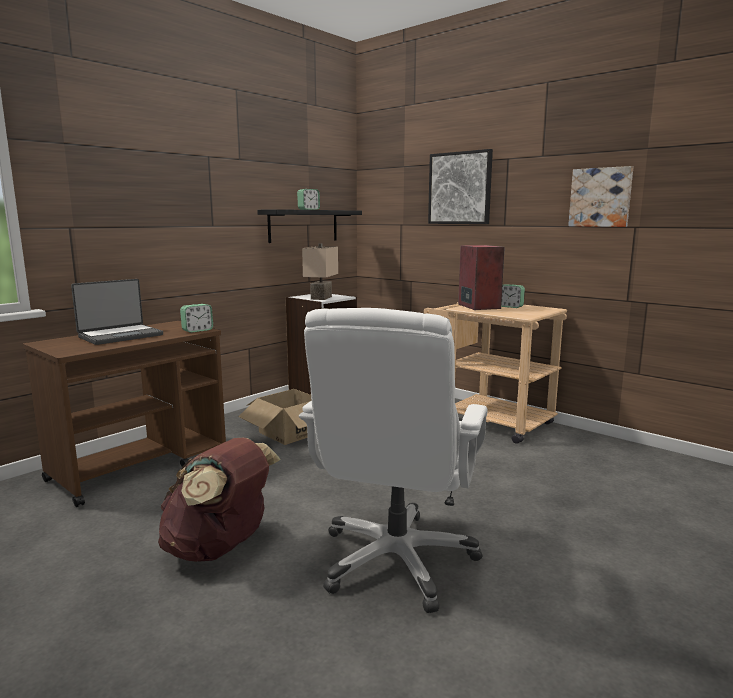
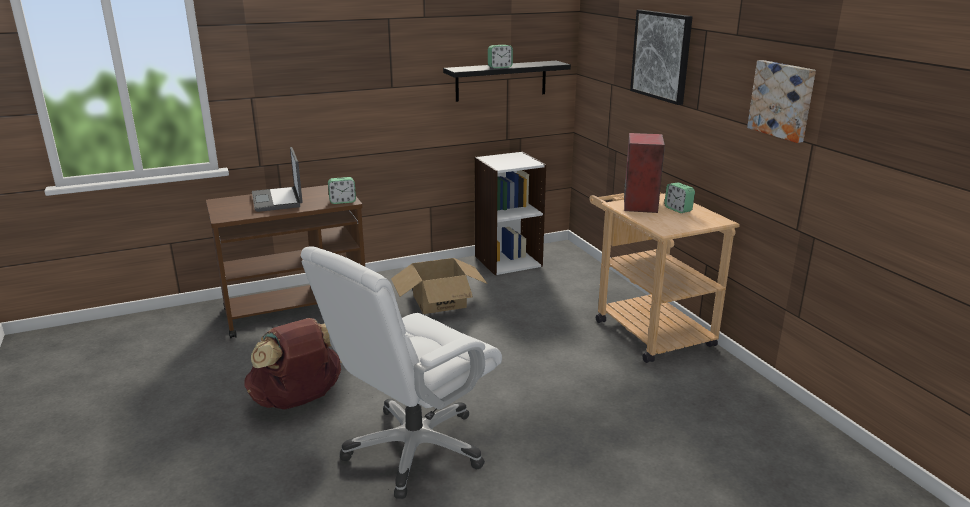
camera: 25 degrees right, 10 degrees up
laptop [71,279,163,345] -> laptop turned 90 degrees clockwise [252,147,303,212]
beige table lamp [302,243,338,300] -> none

